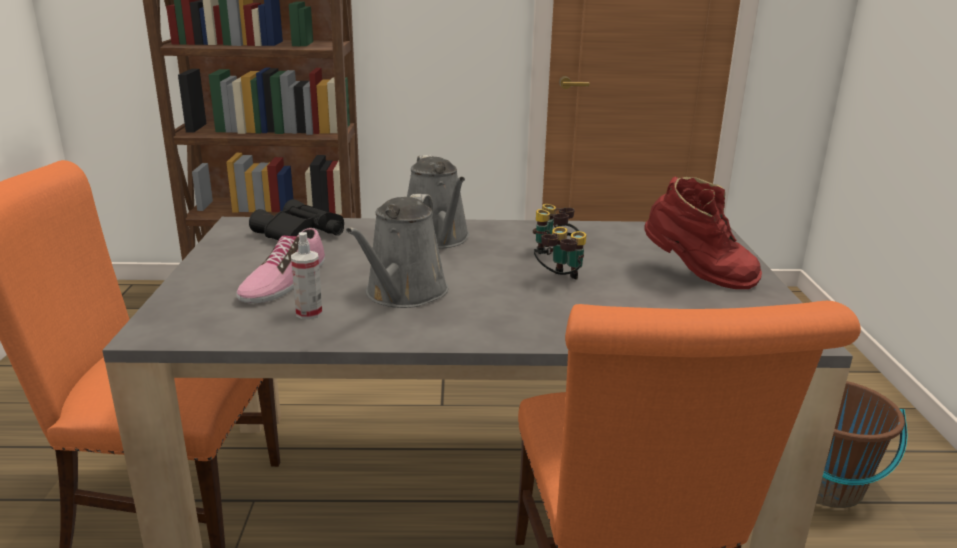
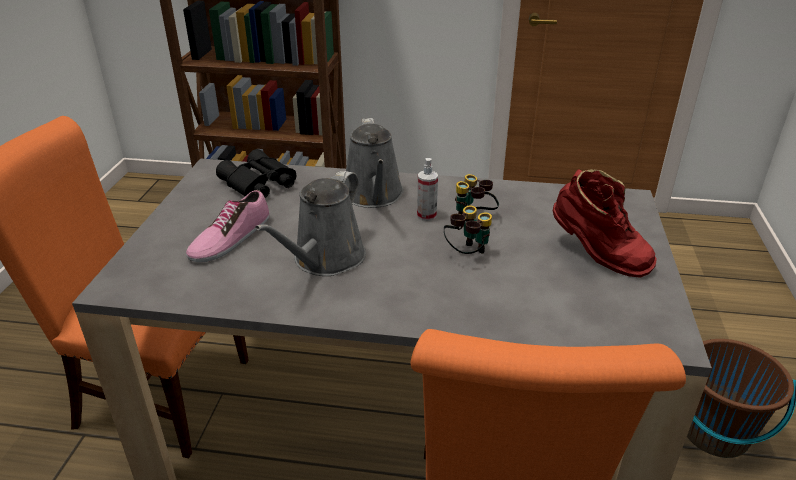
camera: 10 degrees right, 10 degrees up
spray bottle [291,232,323,319] -> spray bottle moved to [417,158,438,221]

